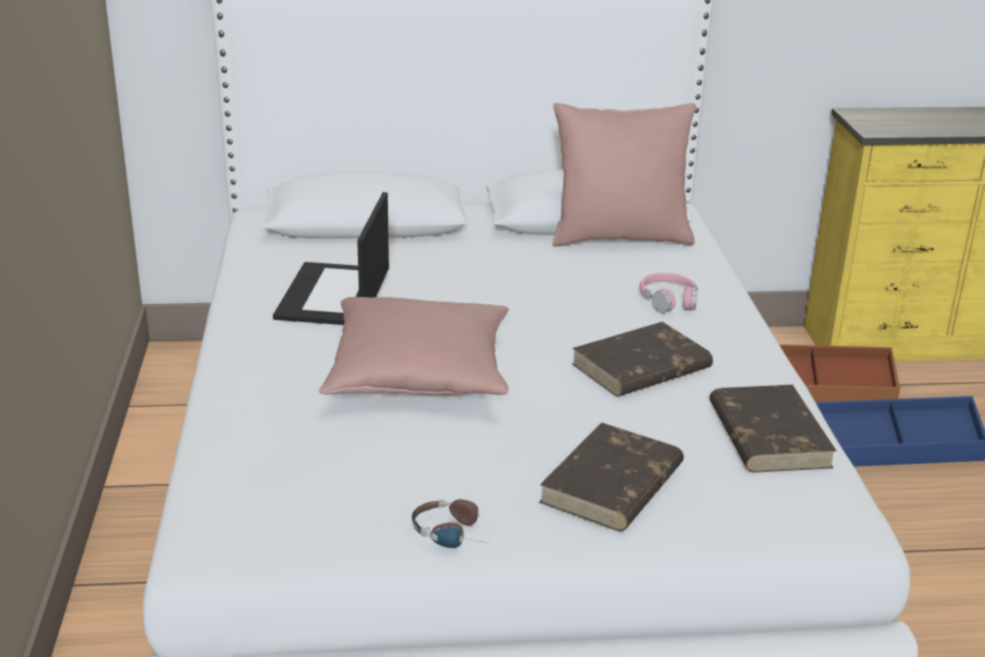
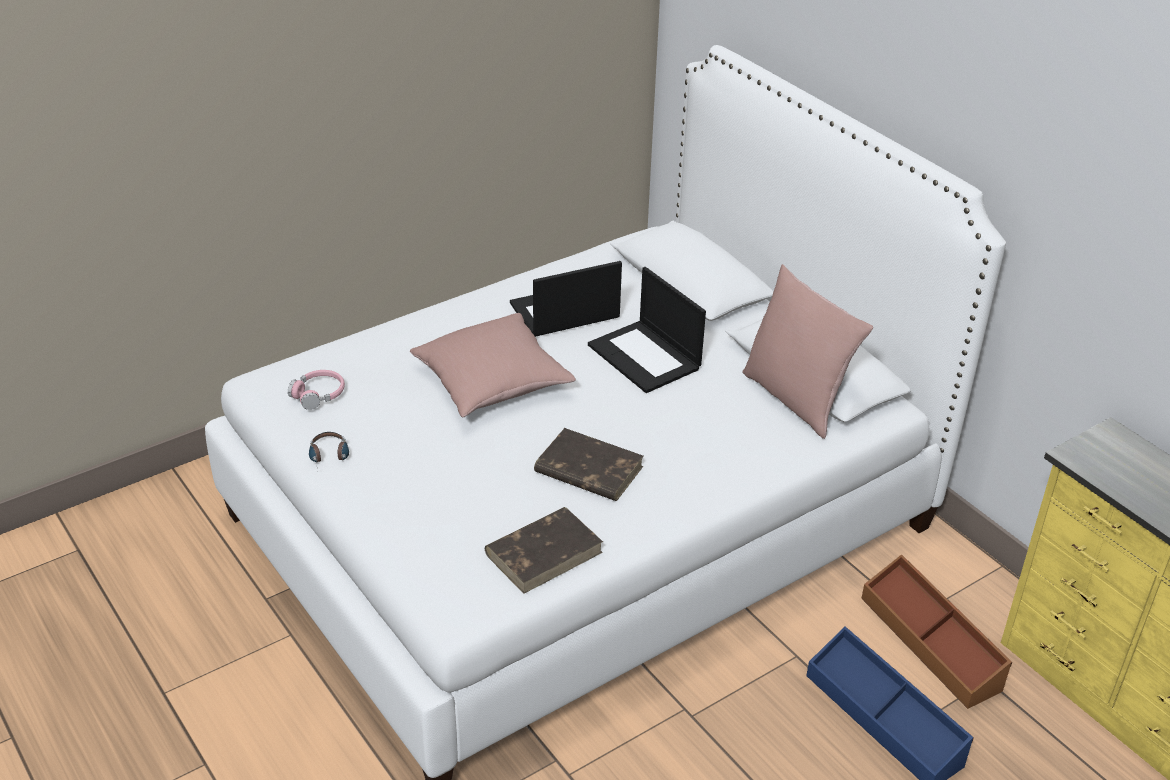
camera: 60 degrees right, 10 degrees up
brown book [539,423,684,531] -> none
pink headphones [640,273,698,313] -> pink headphones moved to [288,370,345,410]
none -> laptop [588,267,706,393]

